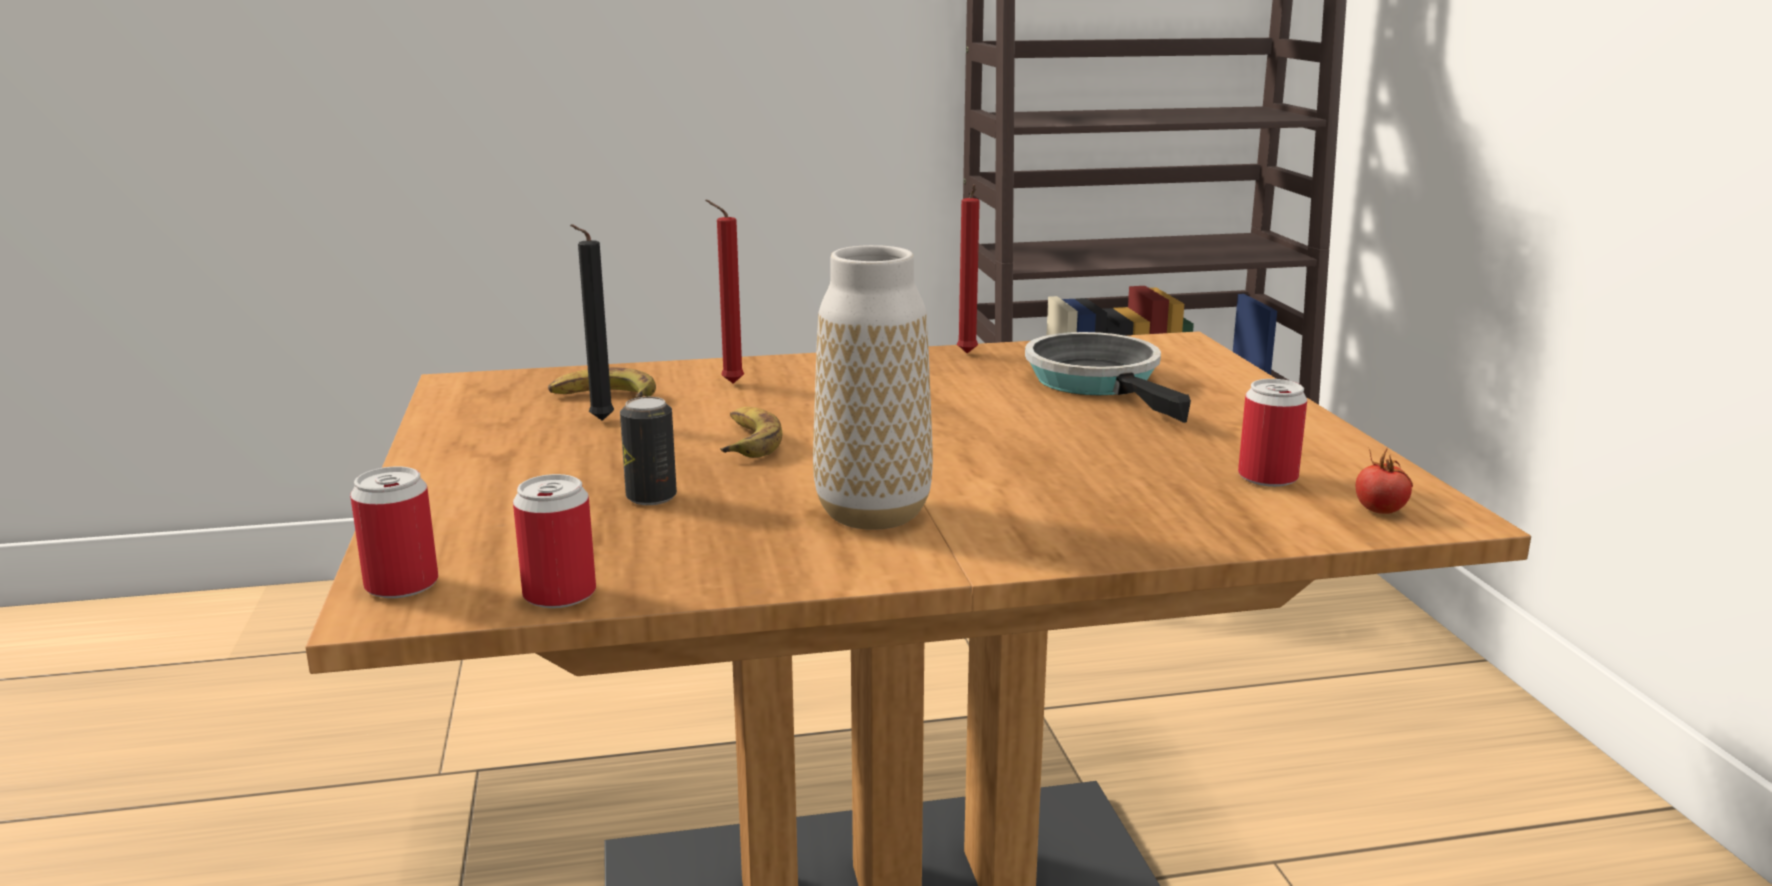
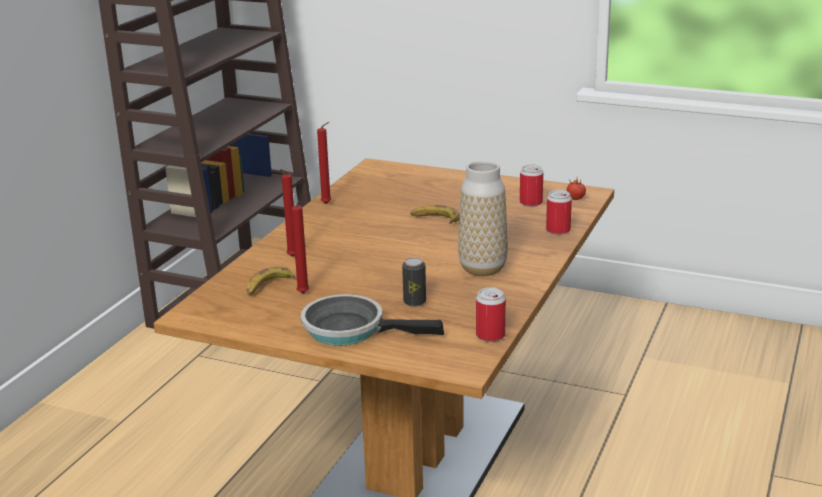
camera: 55 degrees left, 5 degrees up
can [350,466,438,598] -> can moved to [546,190,572,235]
black candle [570,224,614,421] -> red candle [291,201,309,293]
banana [720,407,782,458] -> banana moved to [410,205,460,224]
frying pan [1025,332,1191,423] -> frying pan moved to [301,294,444,346]

